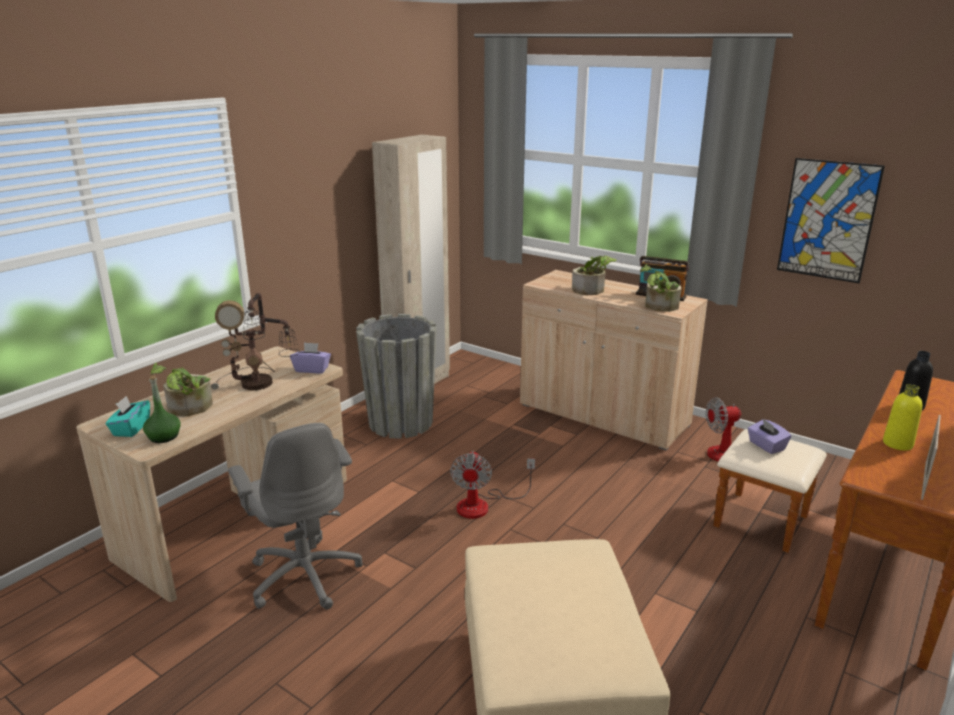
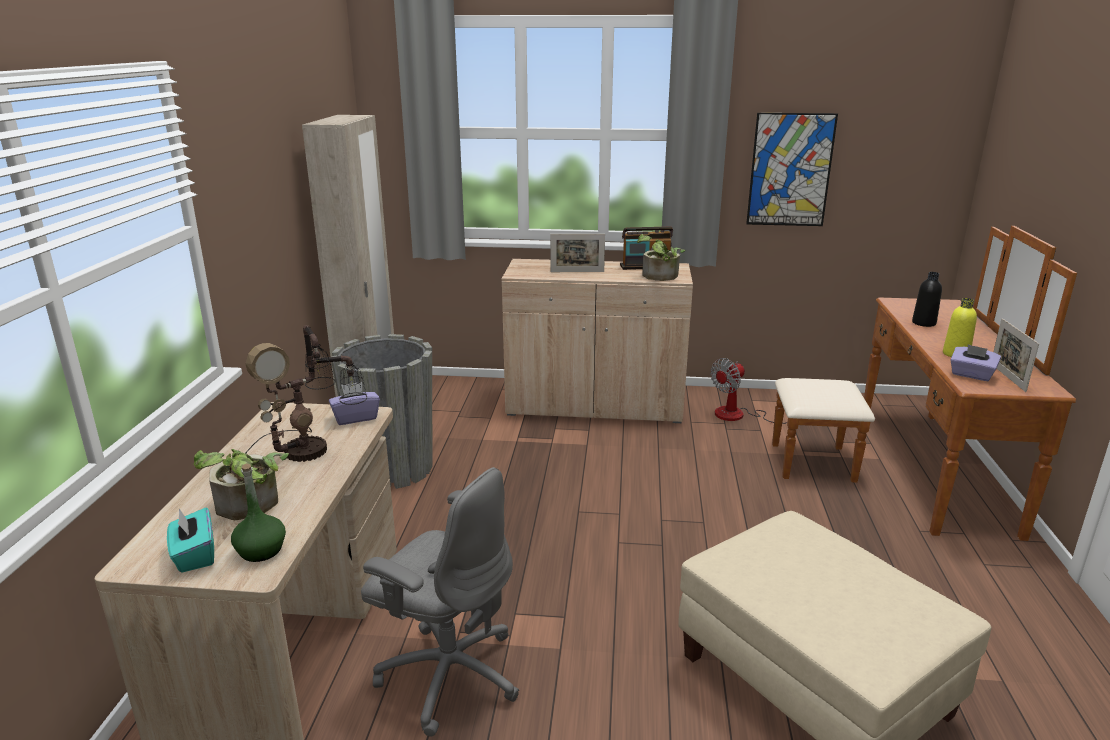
camera: 30 degrees left, 0 degrees up
fan [450,451,535,519] -> none
potted plant [572,255,616,295] -> picture frame [550,234,605,272]
purple tissue box [748,418,791,454] -> purple tissue box moved to [950,344,1001,381]

